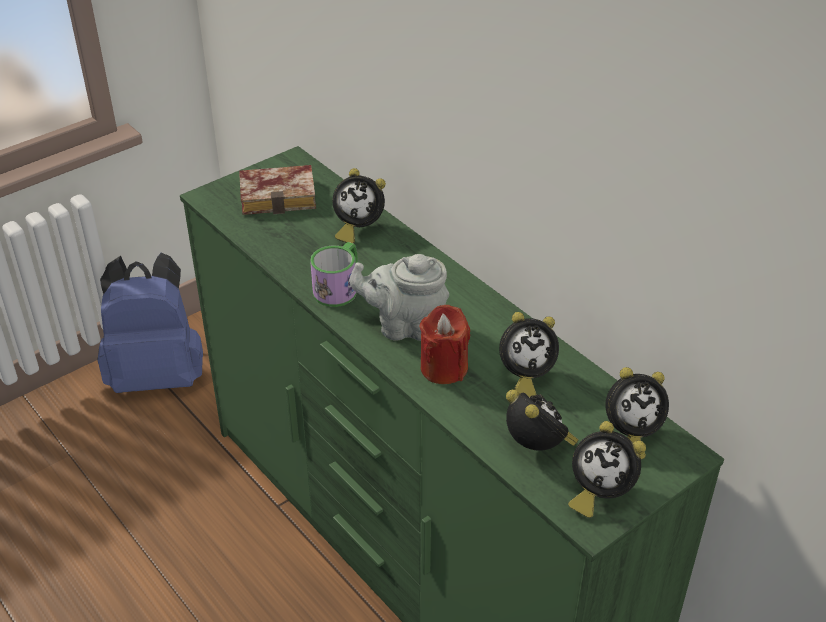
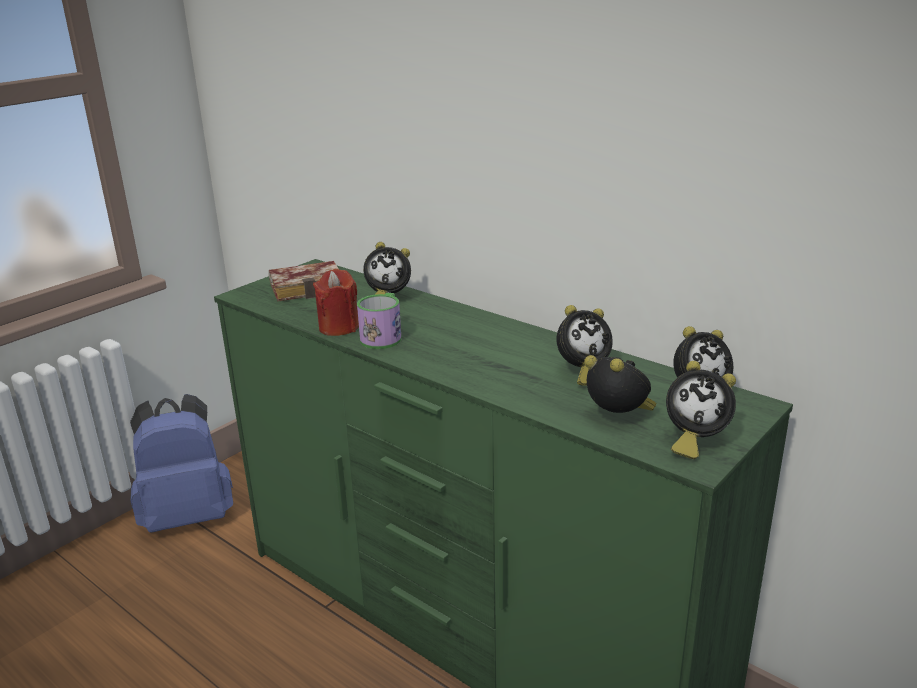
camera: 10 degrees left, 15 degrees down
grey teapot [349,254,449,341] -> none
red candle [419,305,470,384] -> red candle moved to [313,269,359,336]

